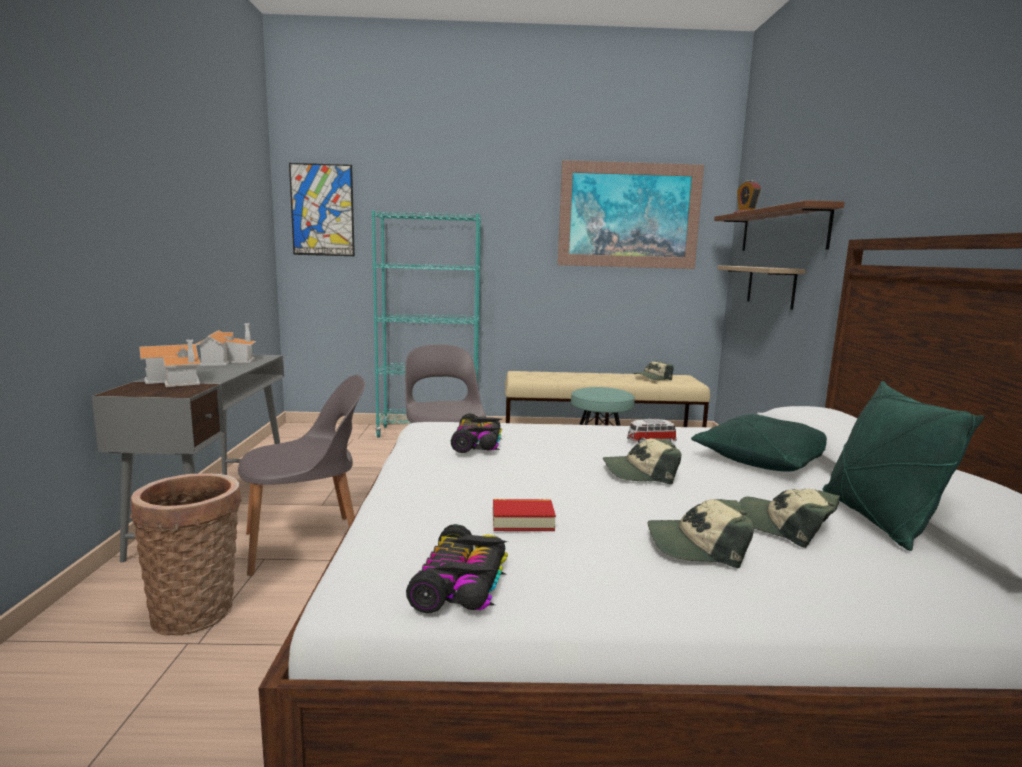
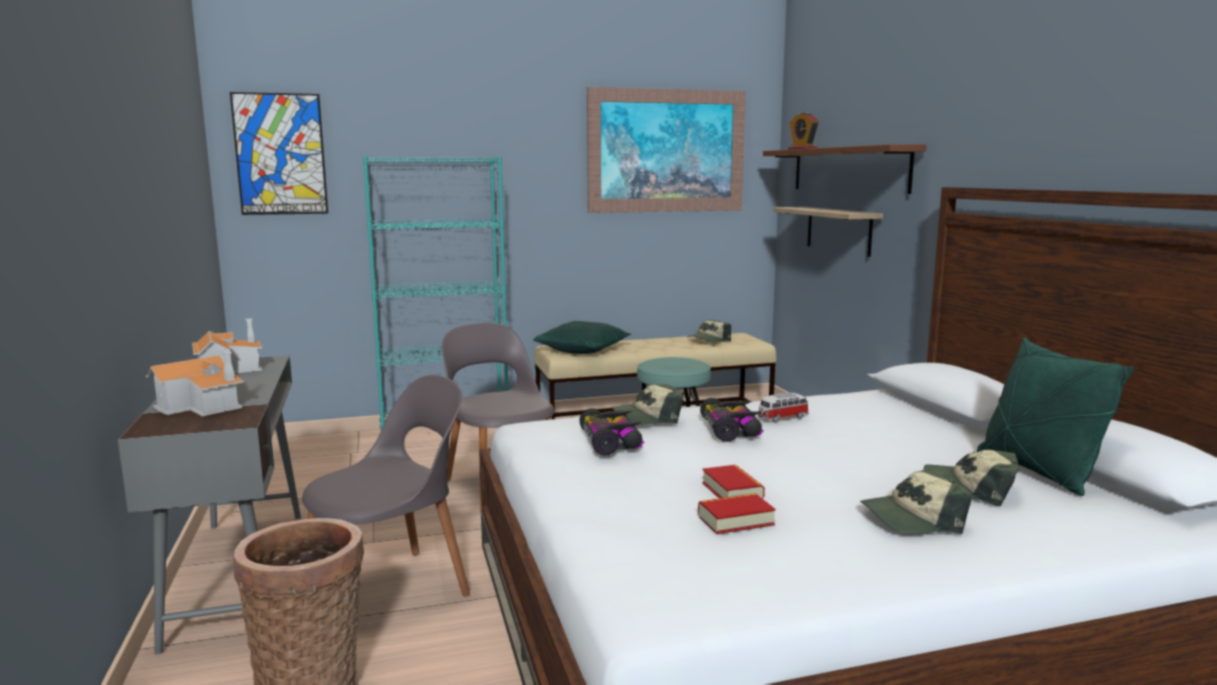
camera: 15 degrees left, 0 degrees up
toy car [406,524,508,614] -> toy car moved to [700,398,764,442]
cap [603,438,682,484] -> cap moved to [611,384,683,424]
green pillow [691,414,827,472] -> green pillow moved to [533,321,631,354]
none -> book [702,465,765,499]

